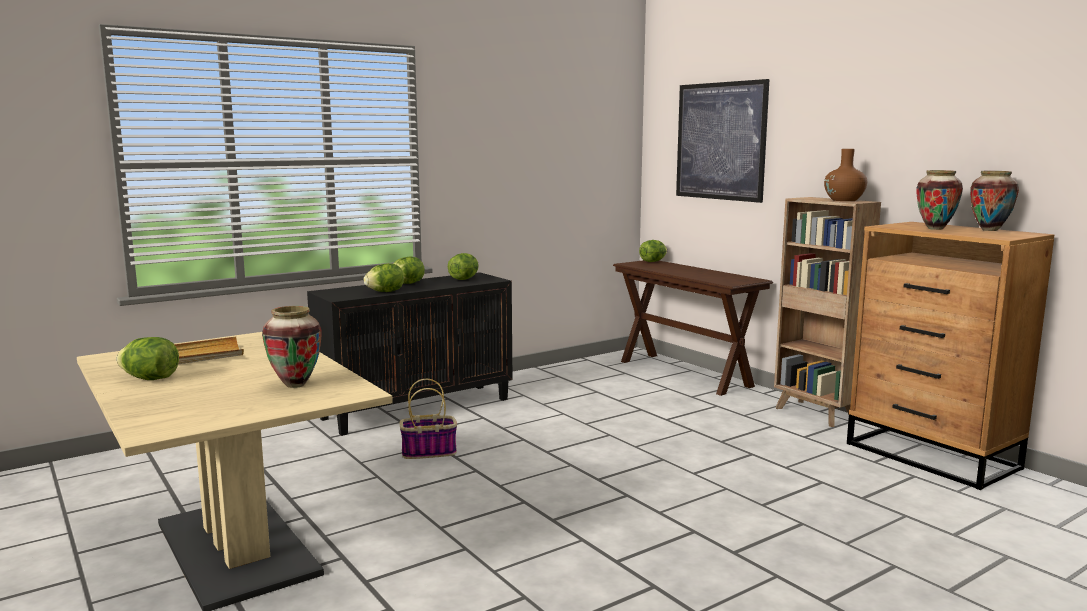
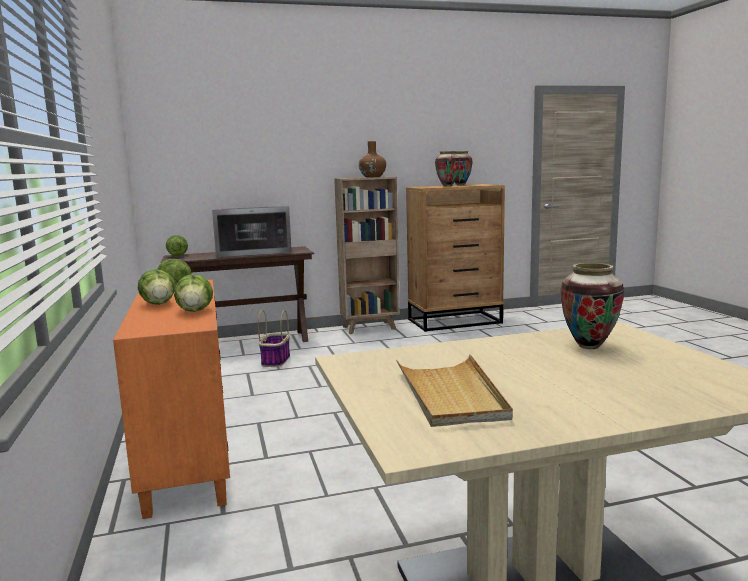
camera: 70 degrees left, 0 degrees up
lettuce [116,337,179,380] -> none
black cabinet [307,272,512,436] -> orange cabinet [113,279,230,519]
basket [400,379,457,459] -> basket moved to [258,310,290,367]
picture [676,79,770,203] -> none
none -> microwave [212,206,292,257]

